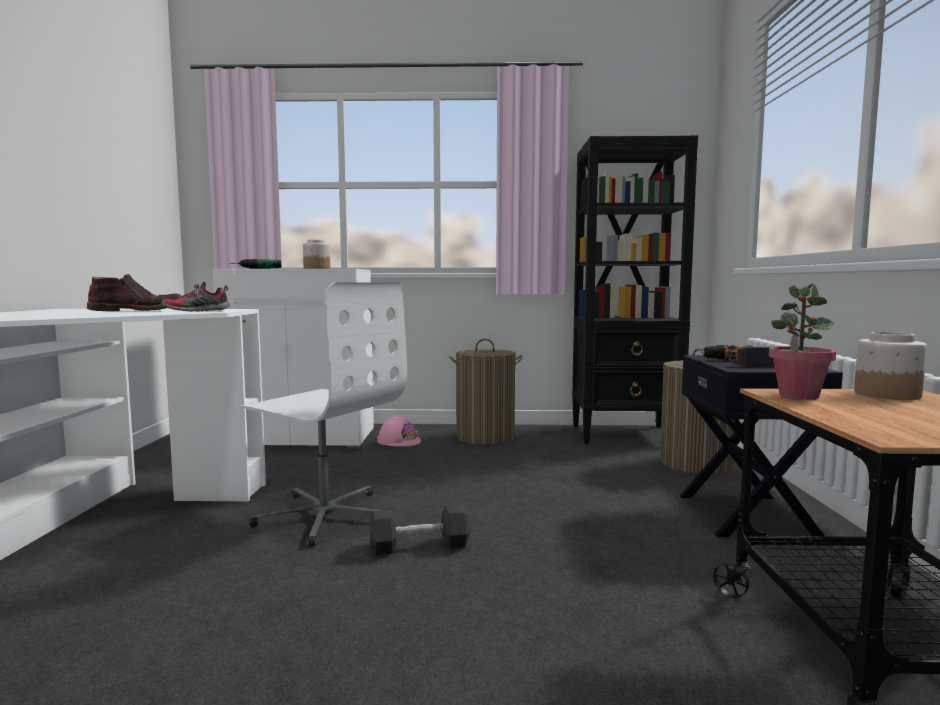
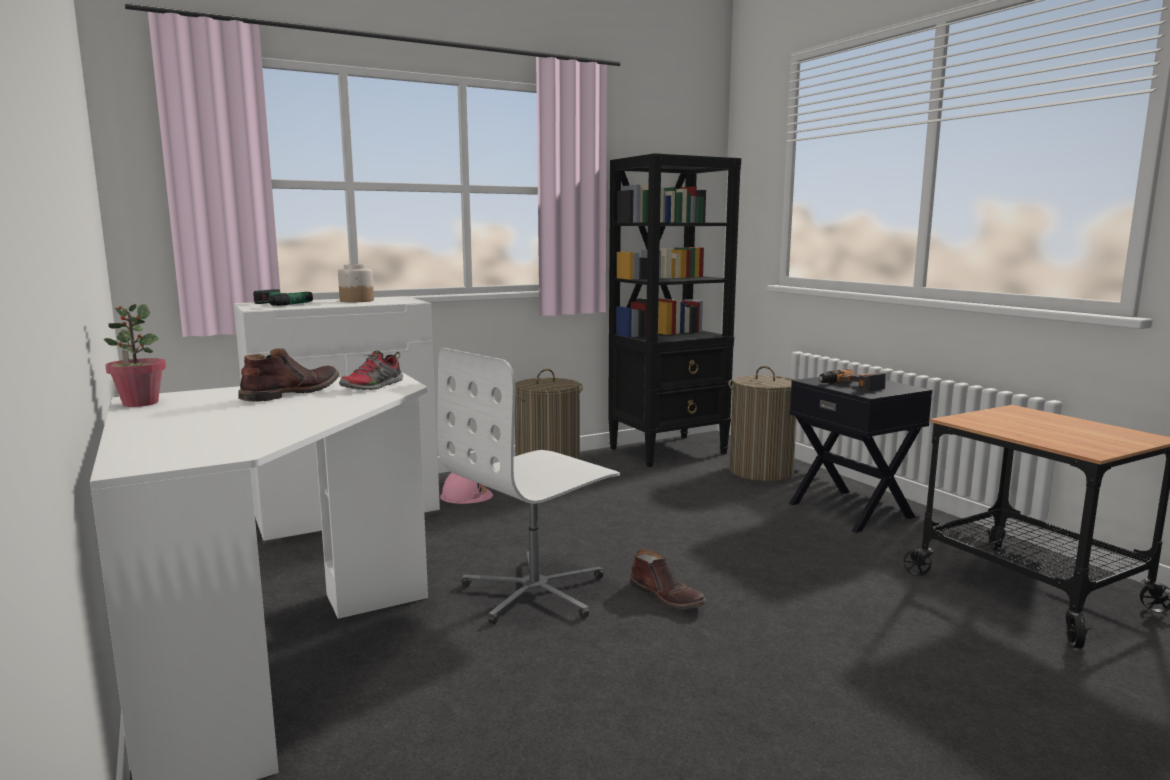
camera: 30 degrees left, 5 degrees up
white office chair [237,282,407,546] -> white office chair turned 135 degrees clockwise [437,348,620,624]
black dumbbell [370,504,470,555] -> brown boot [630,549,706,609]
potted plant [769,284,836,399] -> potted plant moved to [104,304,166,407]
jar [854,332,927,400] -> none

